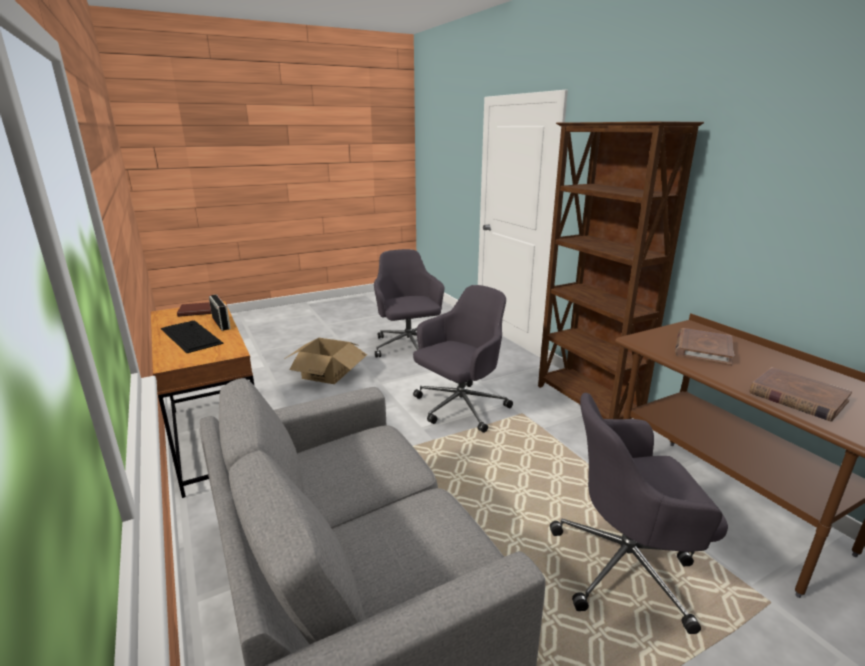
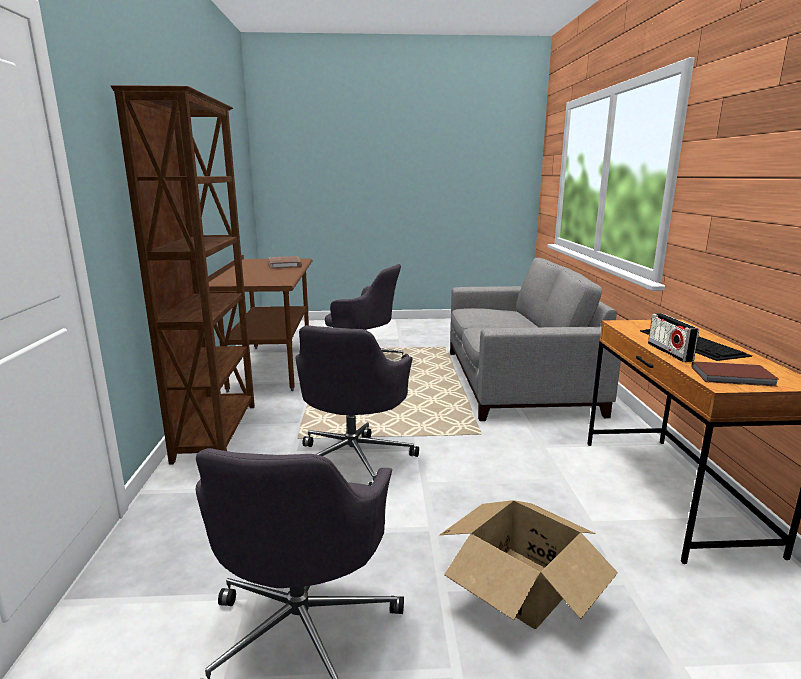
camera: 155 degrees left, 5 degrees down
grey office chair [413,285,513,433] -> grey office chair turned 60 degrees counterclockwise [296,325,419,486]
brown book [675,328,734,366] -> none

